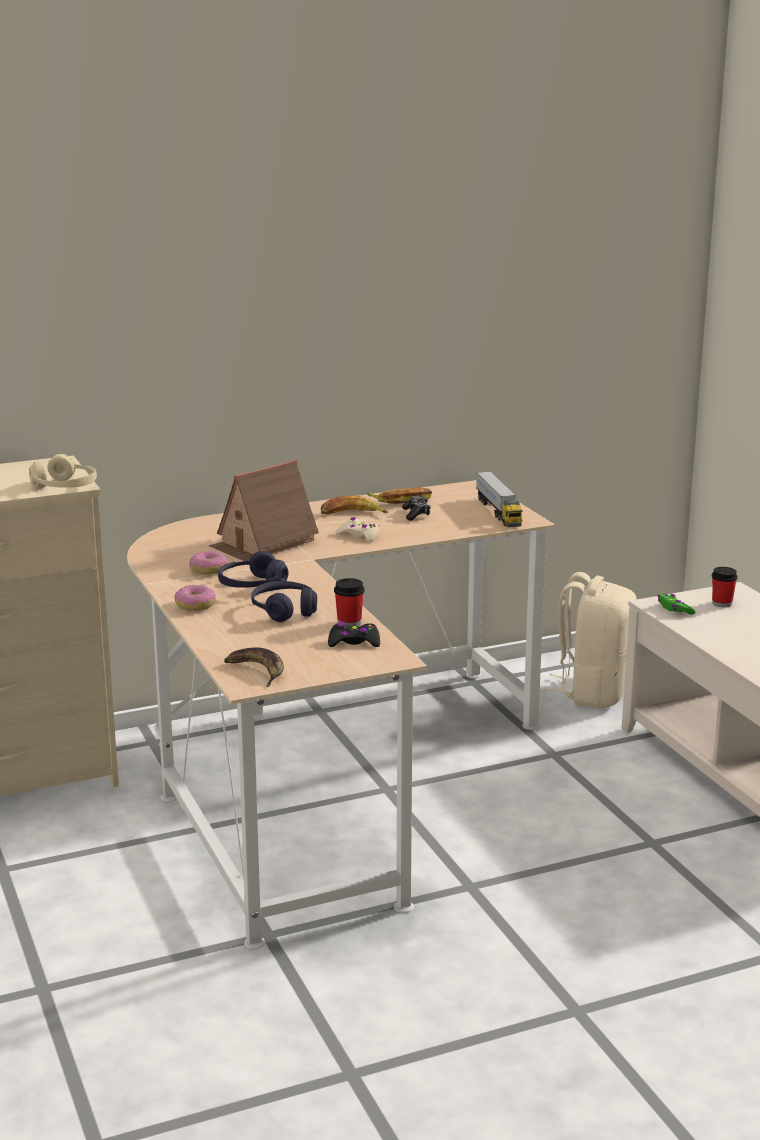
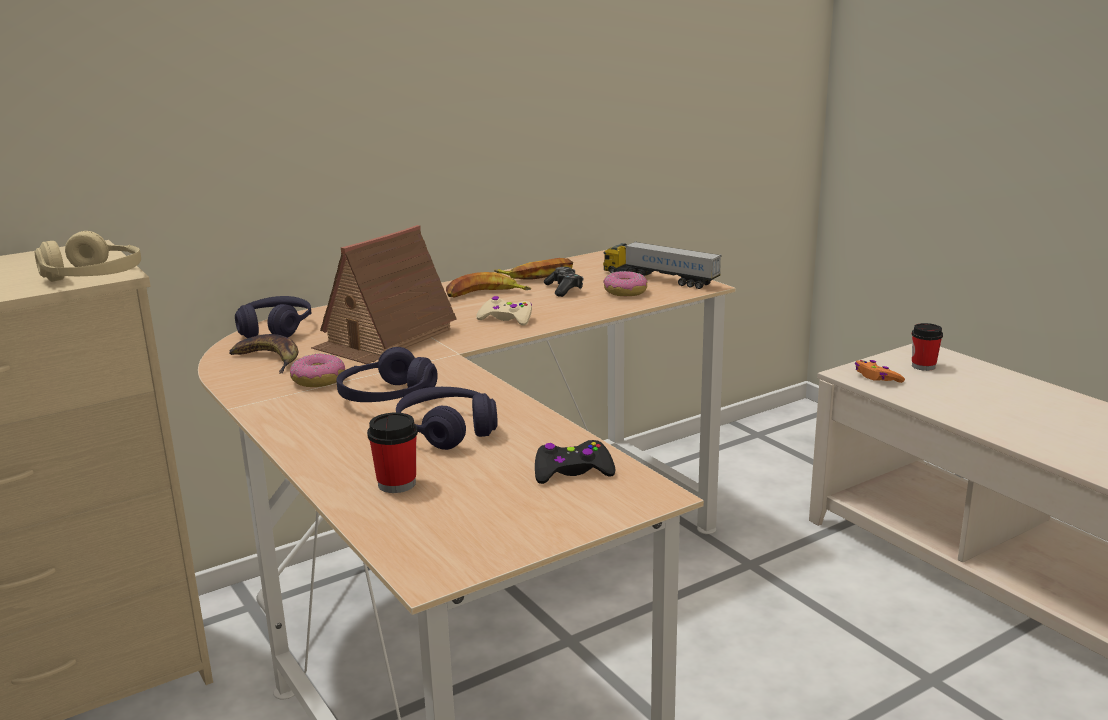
camera: 10 degrees left, 0 degrees up
donut [175,585,216,611] -> donut moved to [603,271,648,296]
banana [224,647,284,687] -> banana moved to [229,334,298,374]
cup [334,578,365,626] -> cup moved to [367,412,418,493]
toy truck [476,471,522,527] -> toy truck turned 150 degrees clockwise [603,241,721,289]
beige backpack [541,572,637,708] -> none
green game controller [658,593,695,615] -> orange game controller [854,360,905,383]
none -> purple headphones [235,296,311,338]

